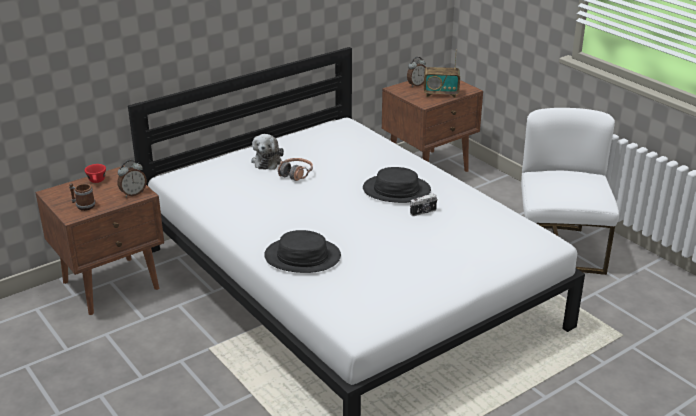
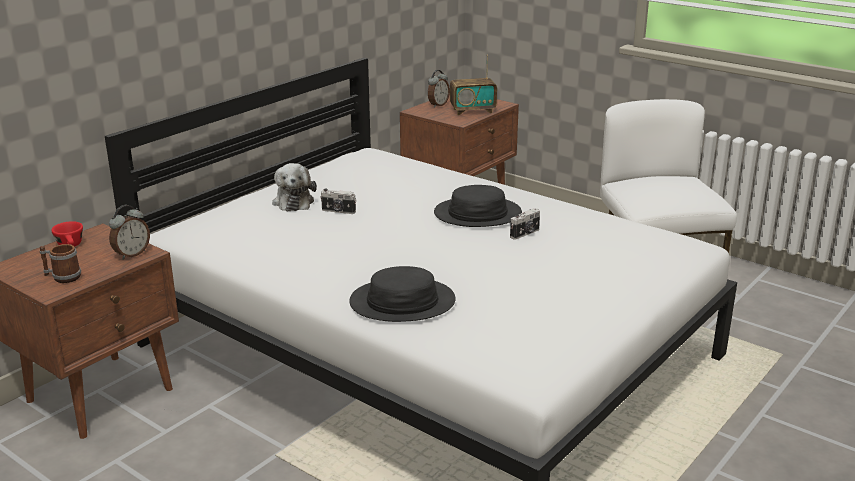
camera: 15 degrees left, 5 degrees down
headphones [278,158,313,181] -> camera [320,188,356,214]

